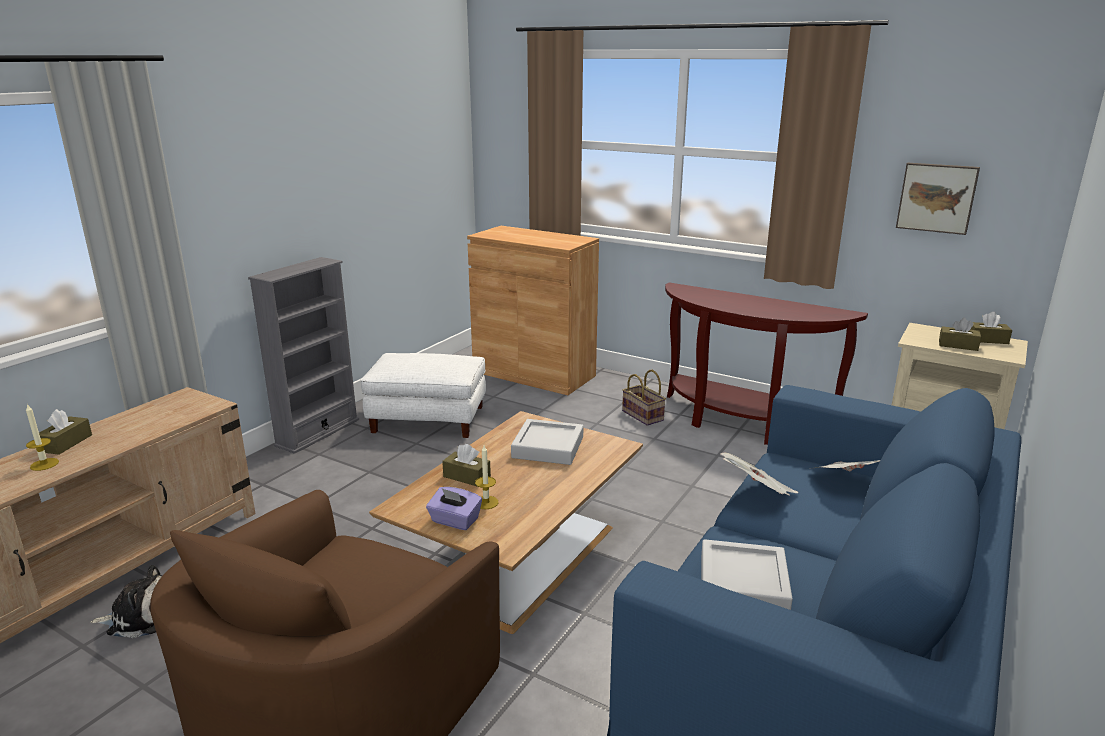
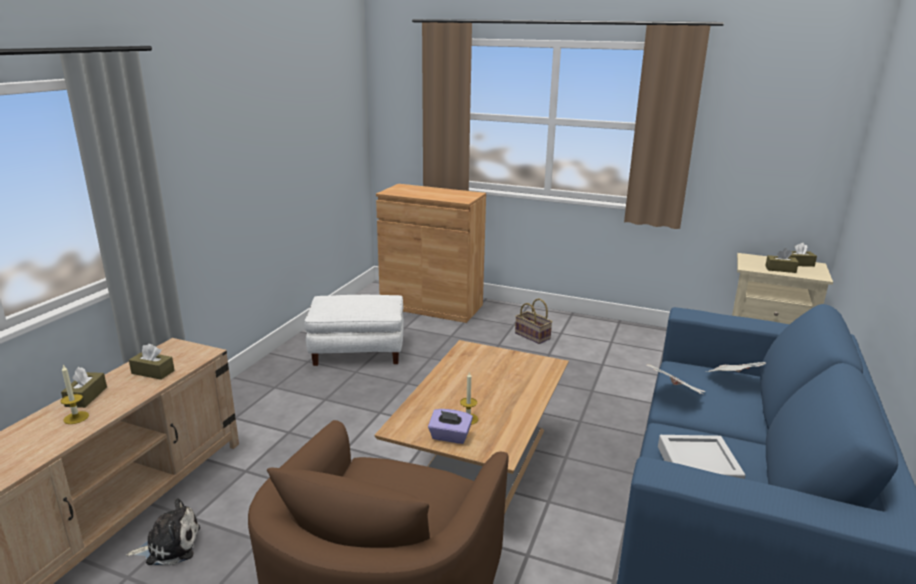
camera: 10 degrees left, 0 degrees up
grey bookcase [248,257,359,454] -> none
brown tissue box [442,444,491,487] -> brown tissue box moved to [129,344,175,380]
grey tray [511,419,583,465] -> none
brown console table [665,283,868,445] -> none
picture [896,163,980,235] -> none

